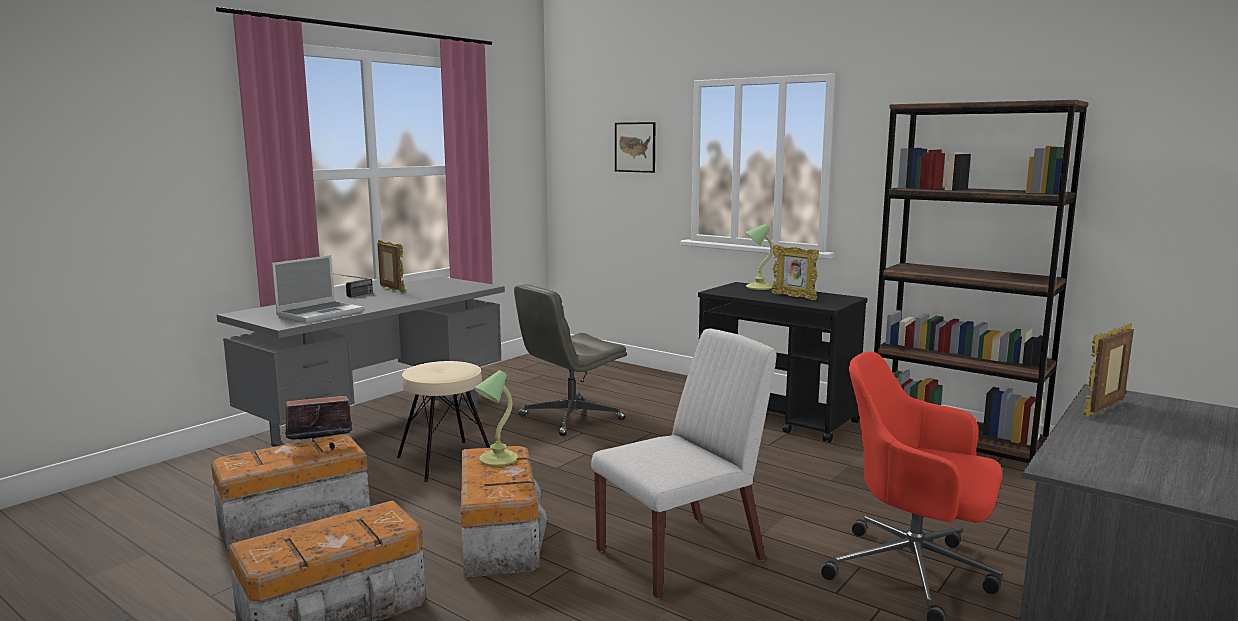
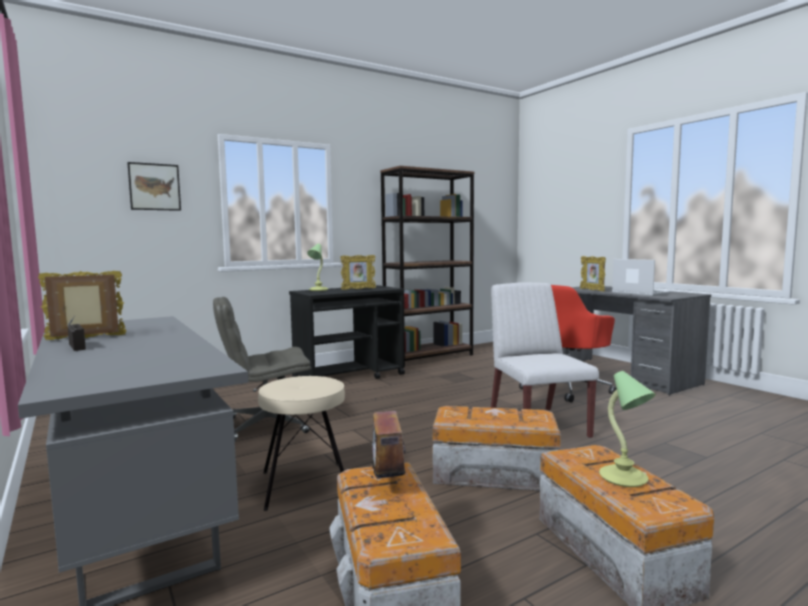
camera: 70 degrees left, 5 degrees down
laptop [272,255,364,322] -> laptop moved to [612,259,671,297]
table lamp [474,370,518,466] -> table lamp moved to [599,371,656,487]
grey office chair [514,284,627,436] -> grey office chair turned 90 degrees clockwise [213,297,311,442]

